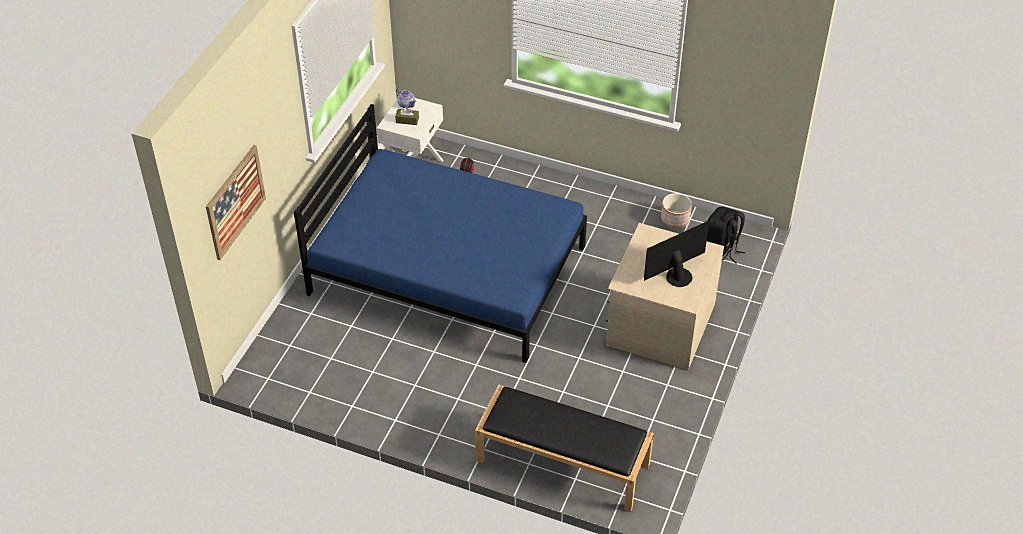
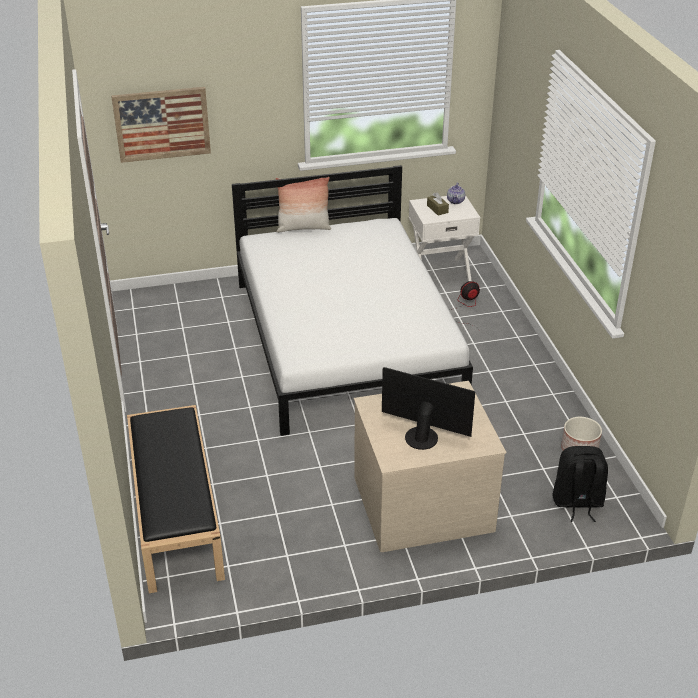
camera: 55 degrees right, 10 degrees down
blue bed [294,104,587,363] -> white bed [232,165,473,436]
none -> pillow [275,177,331,233]

